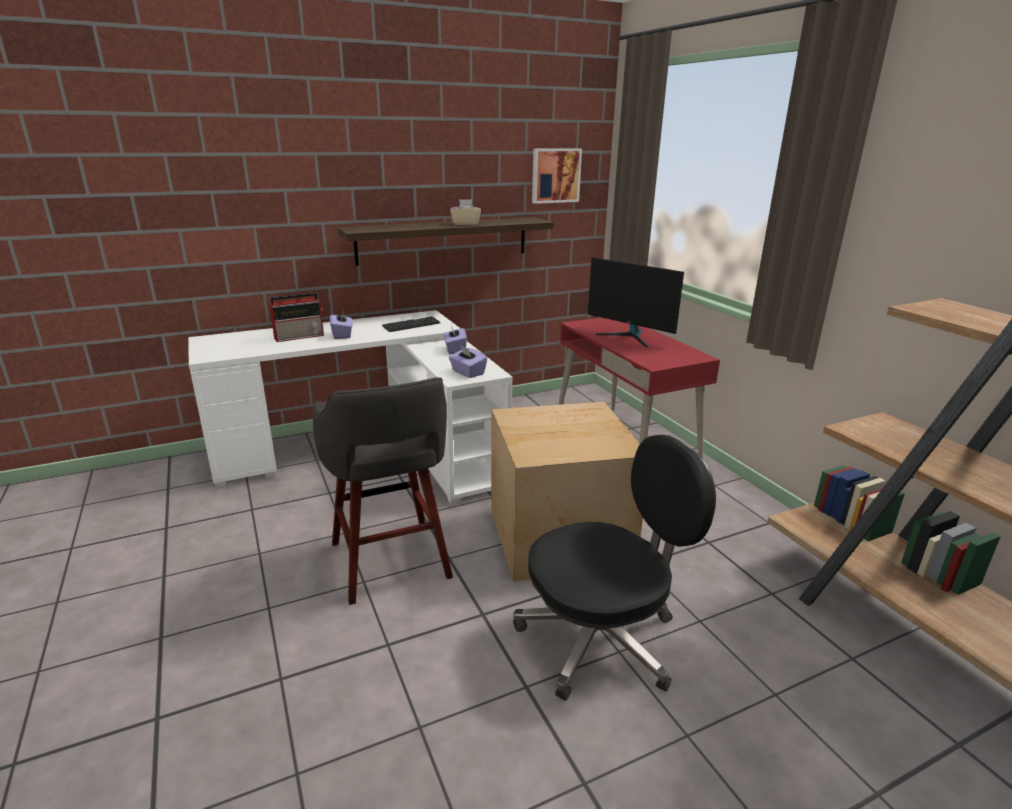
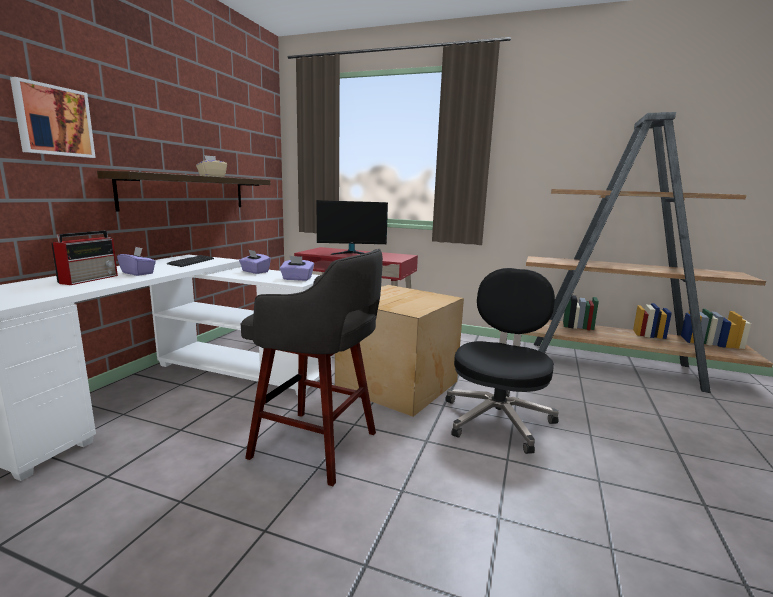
camera: 45 degrees left, 10 degrees down
picture [532,148,582,204] -> picture moved to [10,77,96,158]

